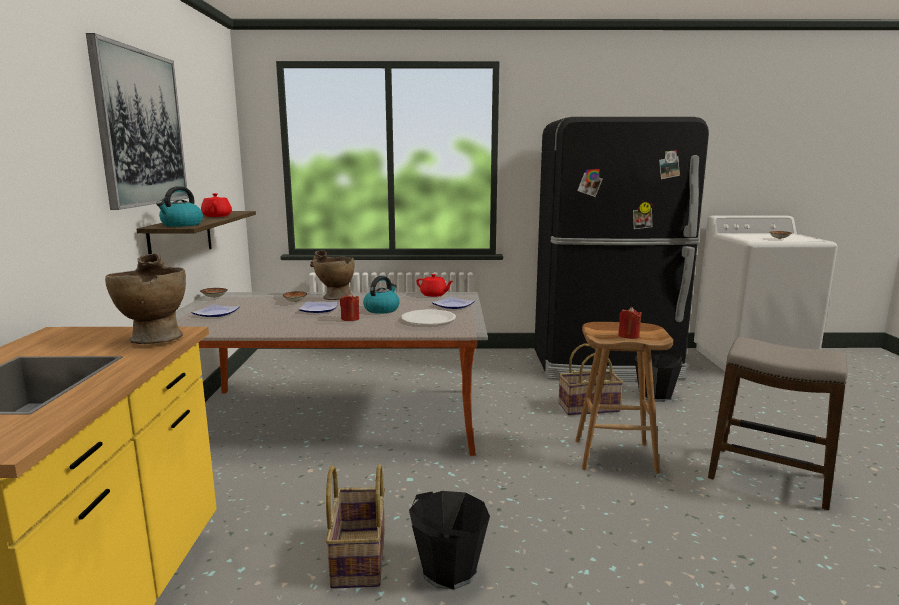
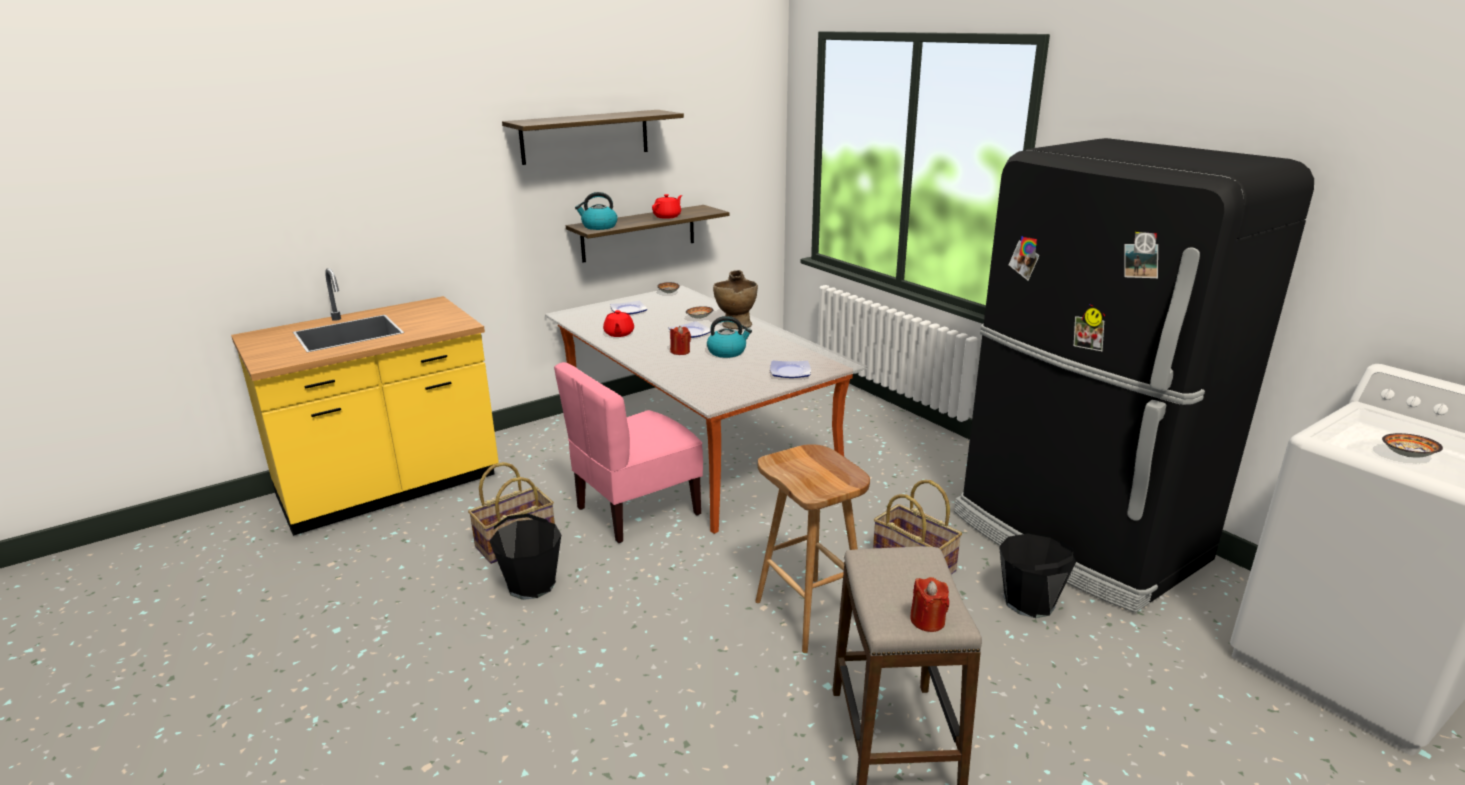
camera: 55 degrees right, 10 degrees up
picture [86,33,188,210] -> shelf [502,110,684,165]
beige vase [105,253,186,344] -> none
white plate [401,309,456,325] -> none
red teapot [416,274,453,297] -> red teapot moved to [603,310,634,337]
red candle [618,307,642,339] -> red candle moved to [910,577,949,632]
none -> pink chair [554,362,703,543]

